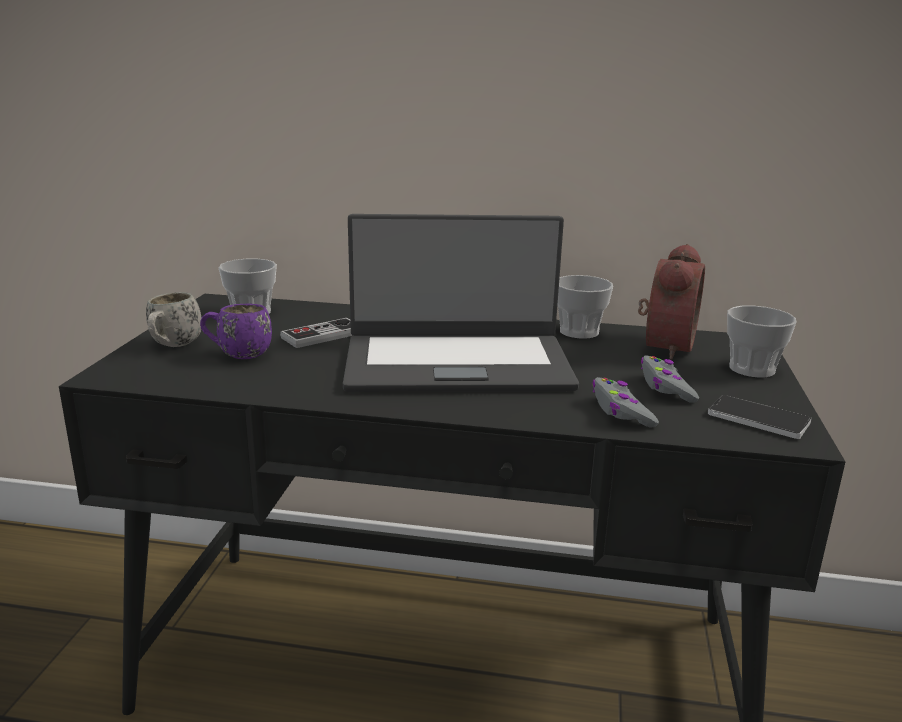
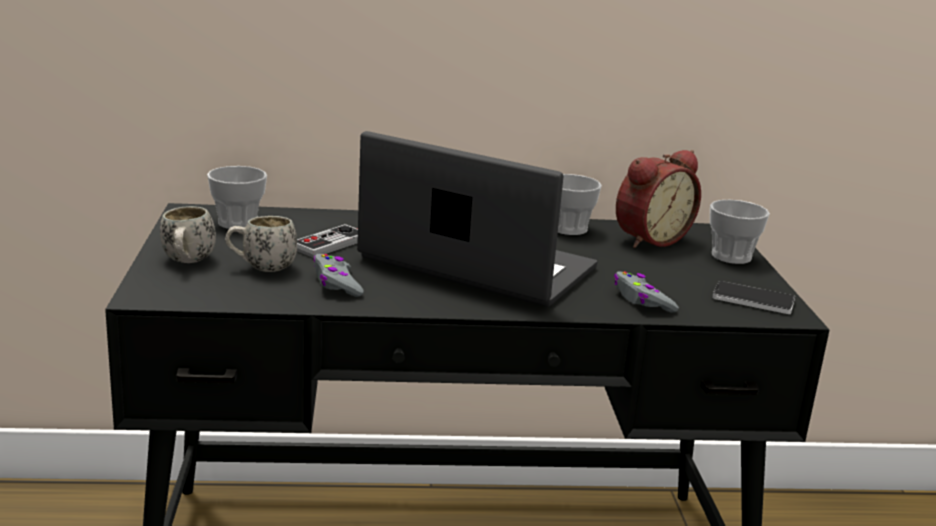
camera: 15 degrees left, 0 degrees up
purple mug [200,304,272,359] -> white mug [225,216,297,272]
laptop [343,214,579,392] -> laptop turned 135 degrees counterclockwise [357,131,597,307]
alarm clock [638,244,705,360] -> alarm clock turned 45 degrees clockwise [616,150,701,248]
grey game controller [641,355,699,403] -> grey game controller moved to [313,254,364,297]

